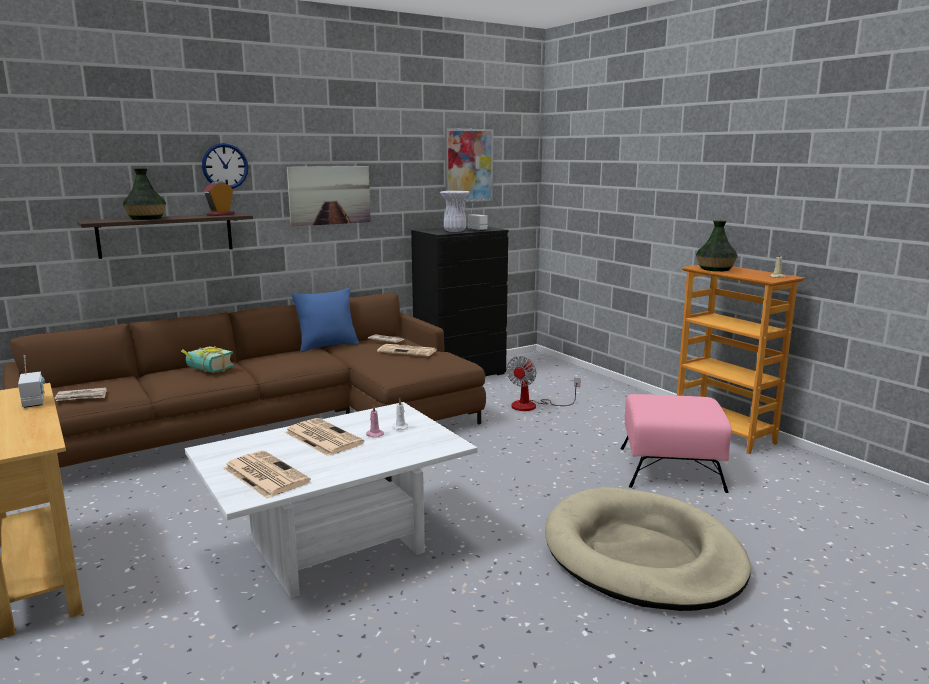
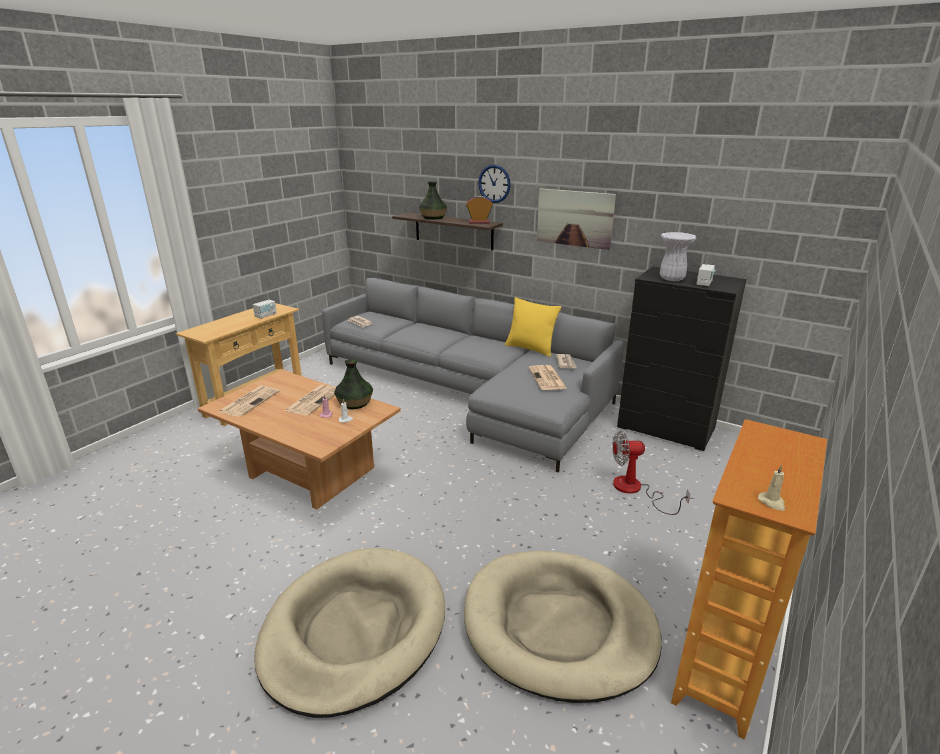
camera: 65 degrees right, 10 degrees up
brown sofa [2,293,486,468] -> grey sofa [322,278,624,472]
book [181,346,234,373] -> none
white coffee table [185,402,478,598] -> brown coffee table [198,370,401,509]
blue pillow [292,288,359,352] -> yellow pillow [505,297,561,357]
picture [445,128,493,202] -> none
pink ottoman [621,394,732,493] -> beige dog bed [464,551,662,703]
vase [696,220,738,271] -> vase moved to [334,359,373,410]

